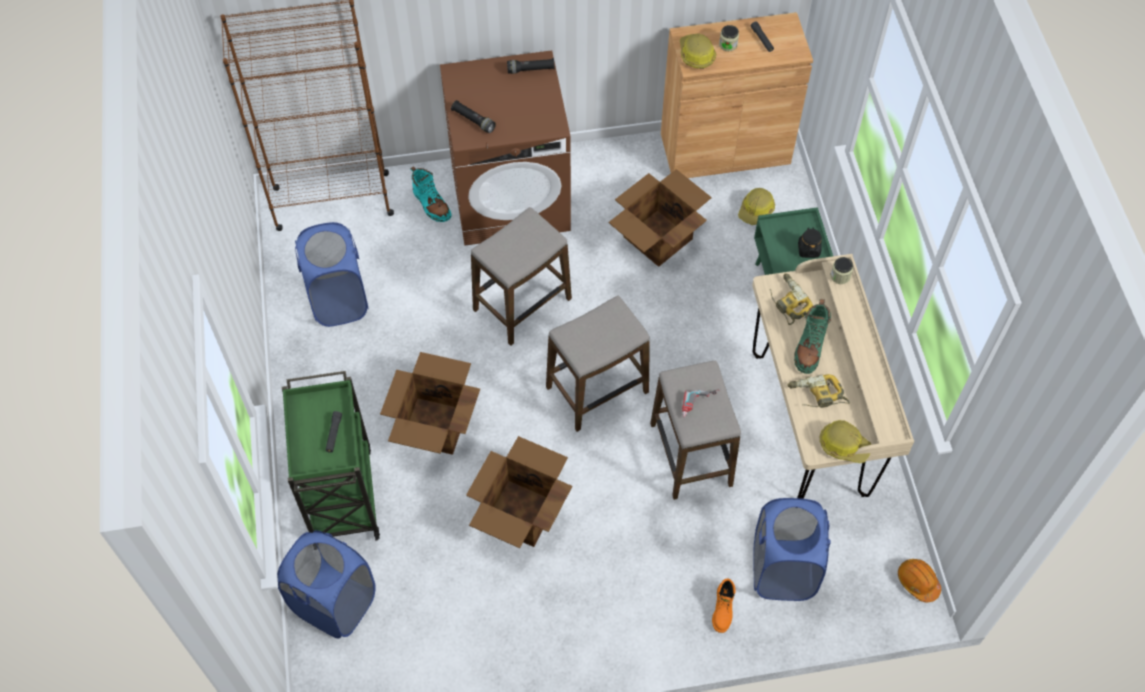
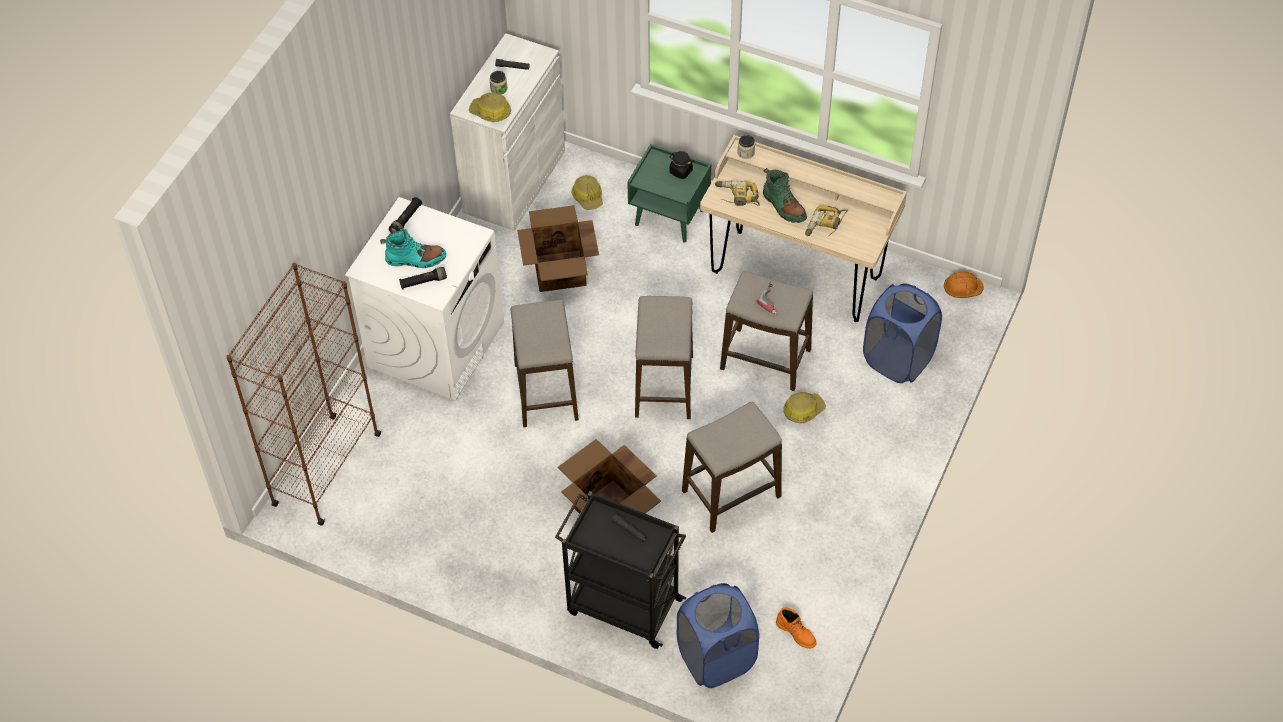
camera: 55 degrees left, 5 degrees down
green cart [282,371,380,540] -> black cart [555,492,686,649]
blue laundry basket [295,222,369,327] -> none
turquoise boot [410,166,452,222] -> turquoise boot moved to [380,229,446,268]
brown washing machine [440,50,571,245] -> white washing machine [345,197,504,400]
cardboard box [466,436,572,548] -> stool [682,401,782,533]
brown cabinet [661,12,813,178] -> white cabinet [450,33,565,231]
orange boot [712,578,735,633] -> orange boot moved to [776,608,817,649]
hard hat [820,420,871,463] -> hard hat moved to [783,392,826,423]

